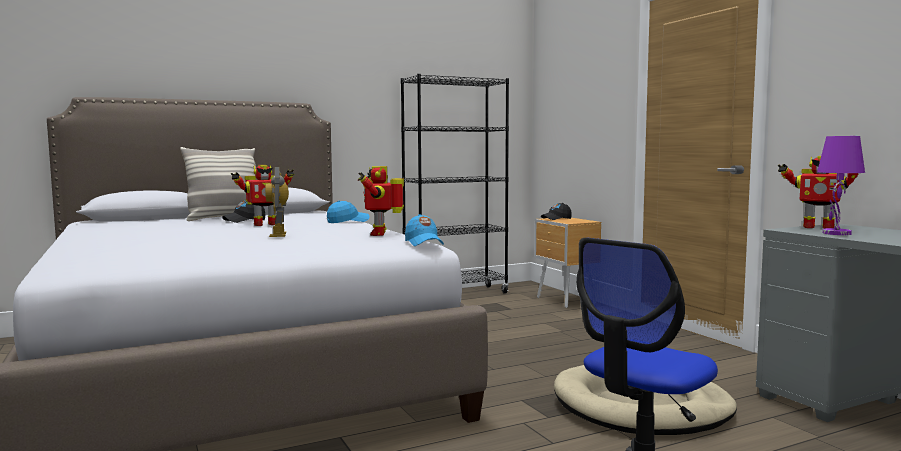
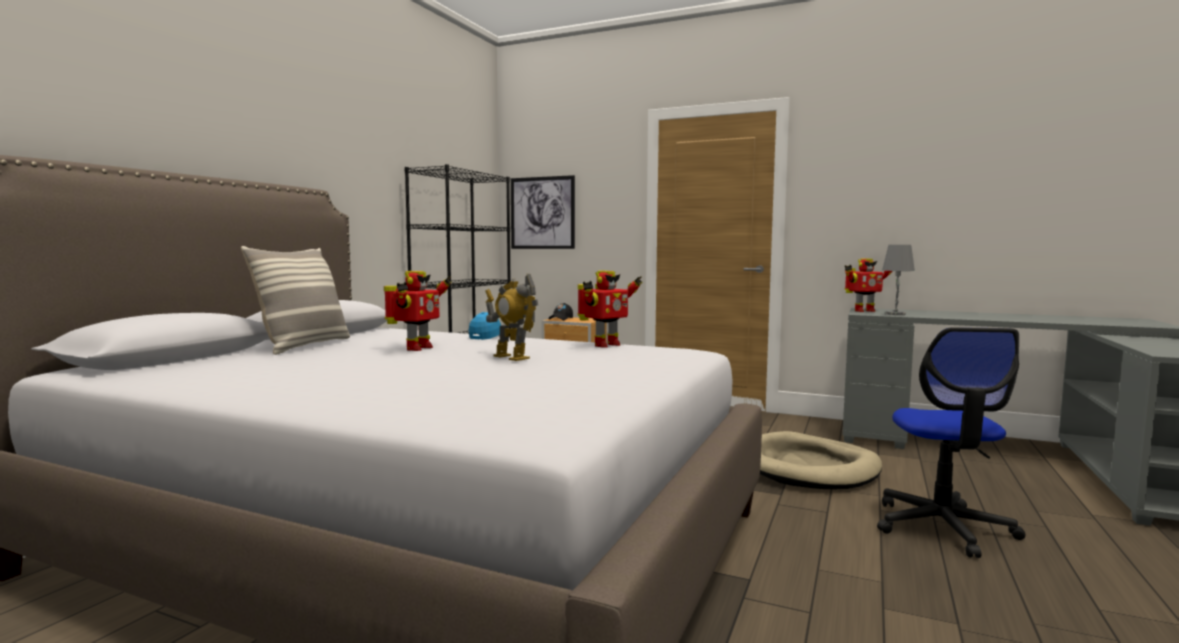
camera: 40 degrees left, 0 degrees up
black cap [222,201,265,223] -> none
toy robot [358,166,404,236] -> toy robot turned 90 degrees counterclockwise [578,271,642,348]
blue cap [405,214,444,246] -> none
purple table lamp [817,136,865,235] -> grey table lamp [882,245,915,315]
none -> picture [511,175,575,249]

